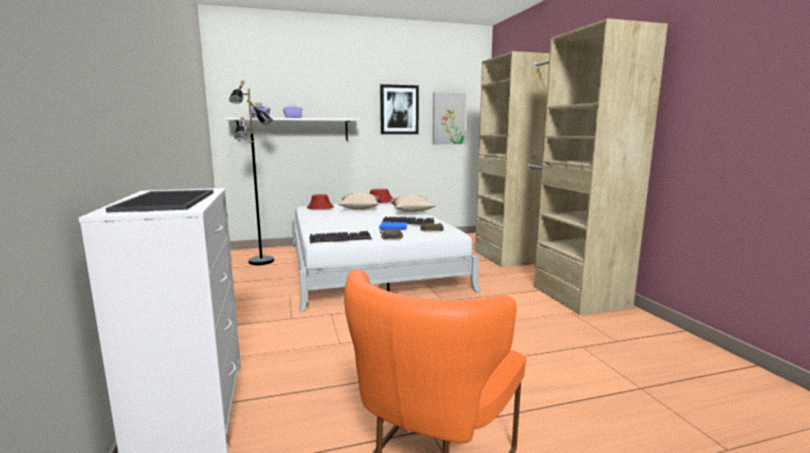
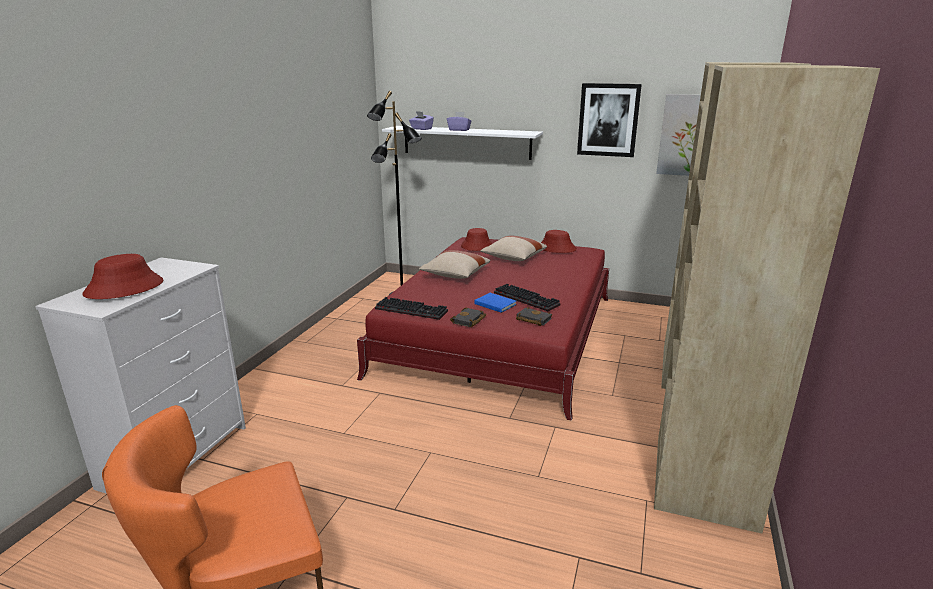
camera: 35 degrees right, 10 degrees up
tray [106,190,213,213] -> red hat [82,254,163,299]
white bed [292,202,480,312] -> red bed [357,237,609,421]
beige pillow [390,195,435,212] -> beige pillow moved to [419,250,490,279]

